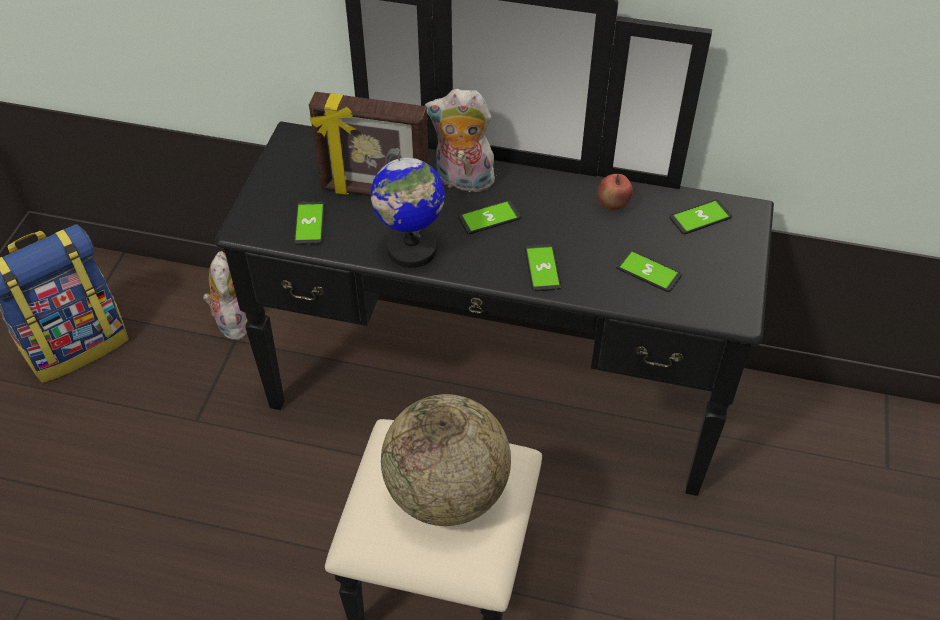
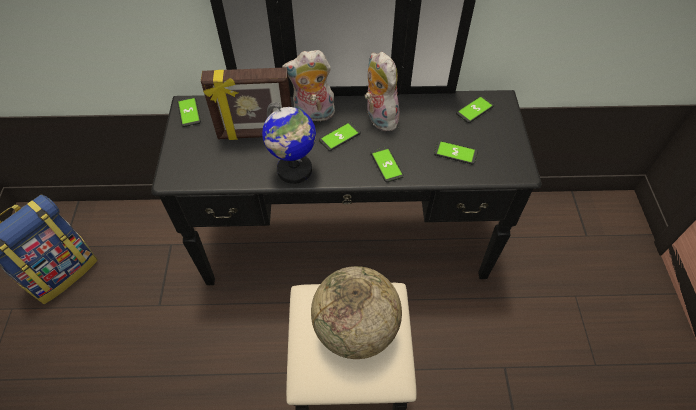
camera: 15 degrees left, 5 degrees up
plush toy [203,251,248,340] -> plush toy moved to [364,51,401,131]
phone [294,201,325,245] -> phone moved to [177,97,201,127]
apple [597,174,633,210] -> none

